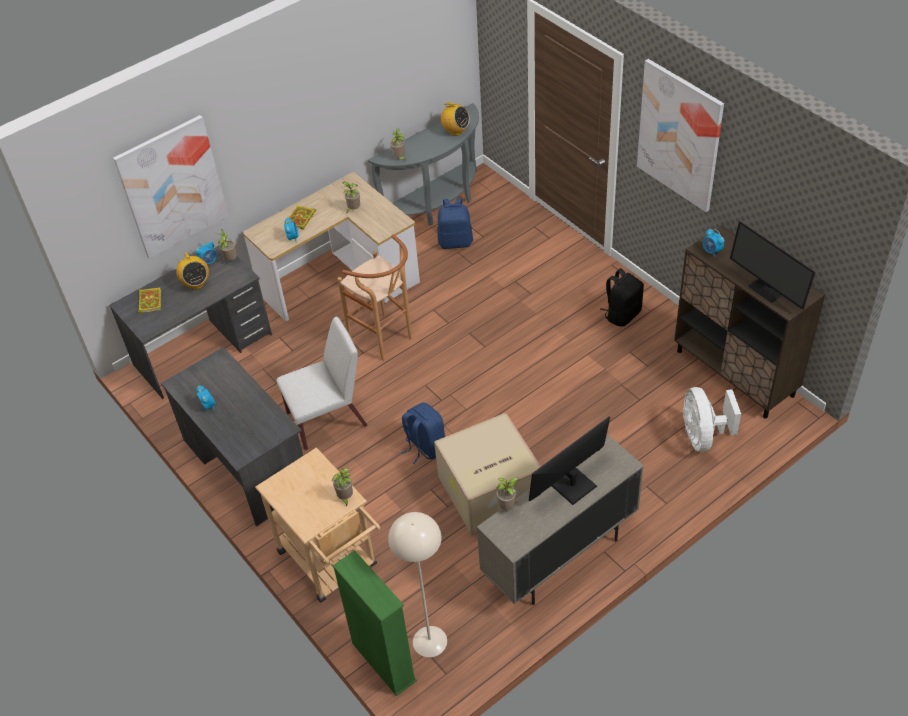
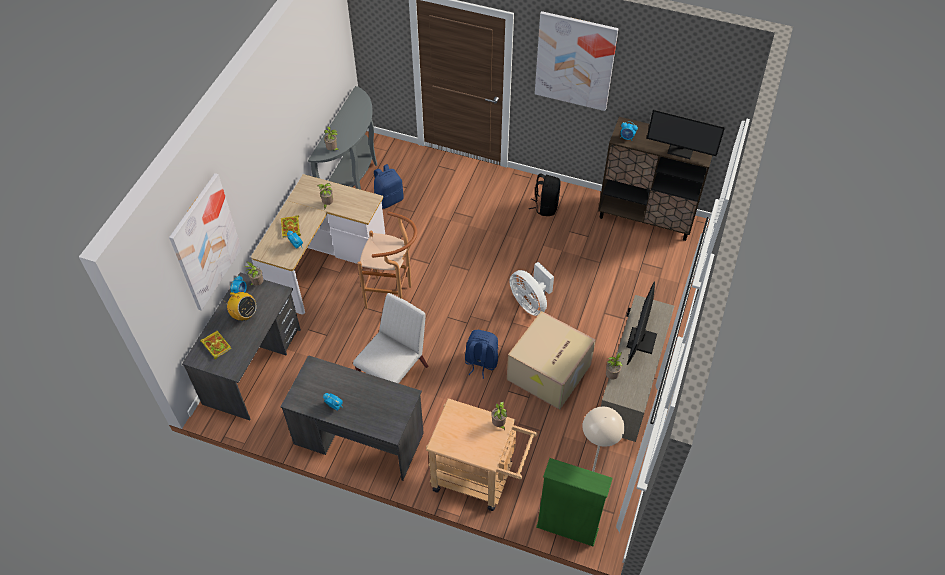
camera: 35 degrees left, 5 degrees up
radio [437,102,470,136] -> none
white fan [683,387,741,452] -> white fan moved to [509,262,554,316]

